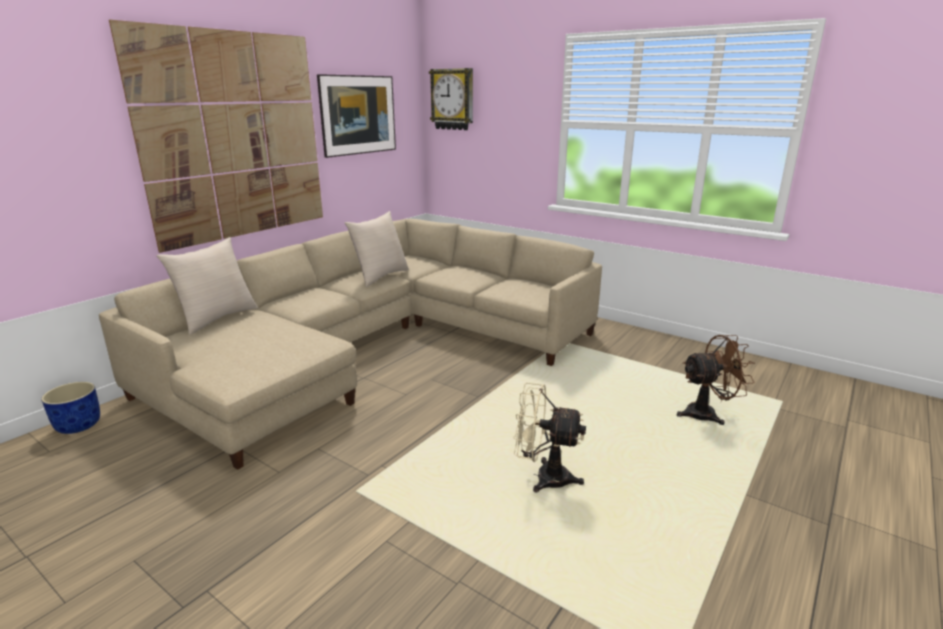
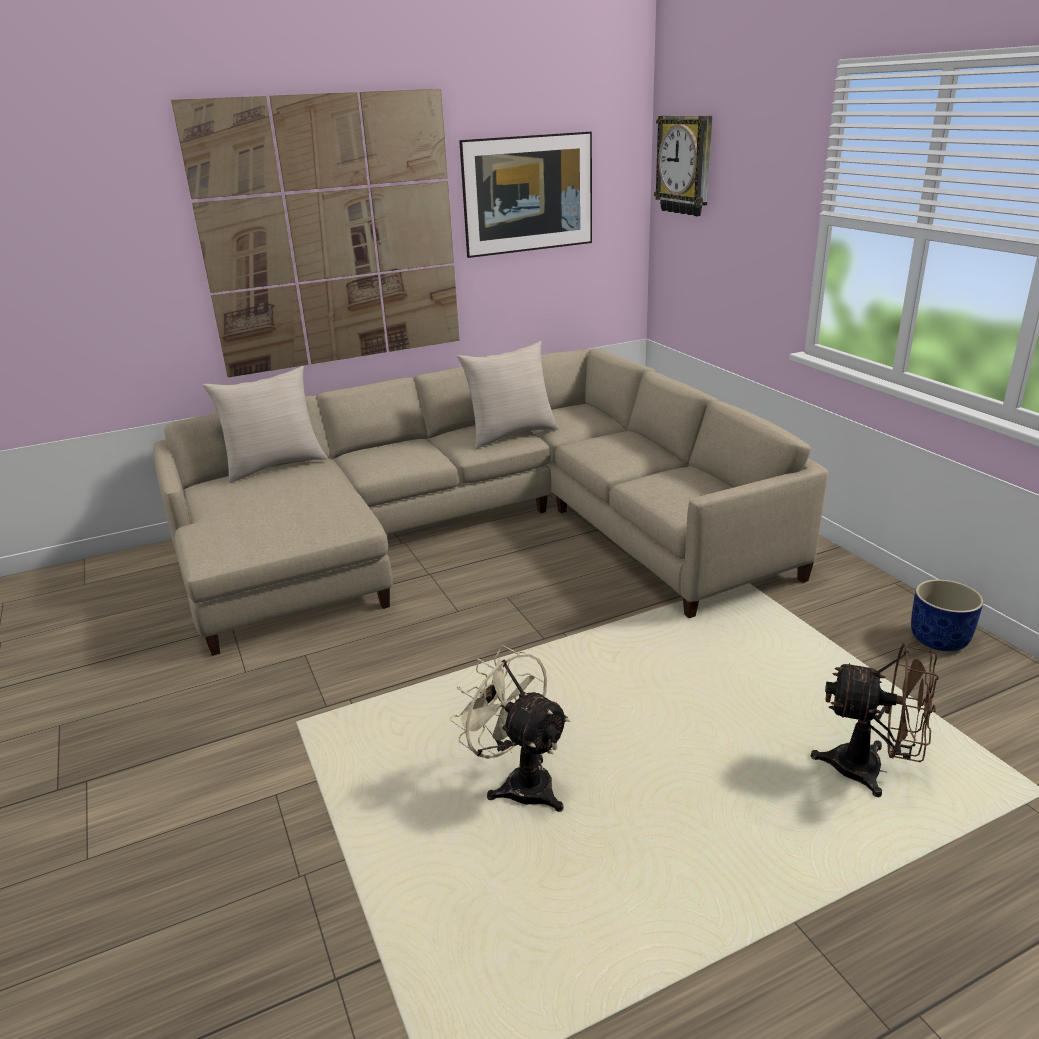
camera: 30 degrees right, 5 degrees up
blue planter [41,382,100,434] -> blue planter moved to [911,579,983,651]

